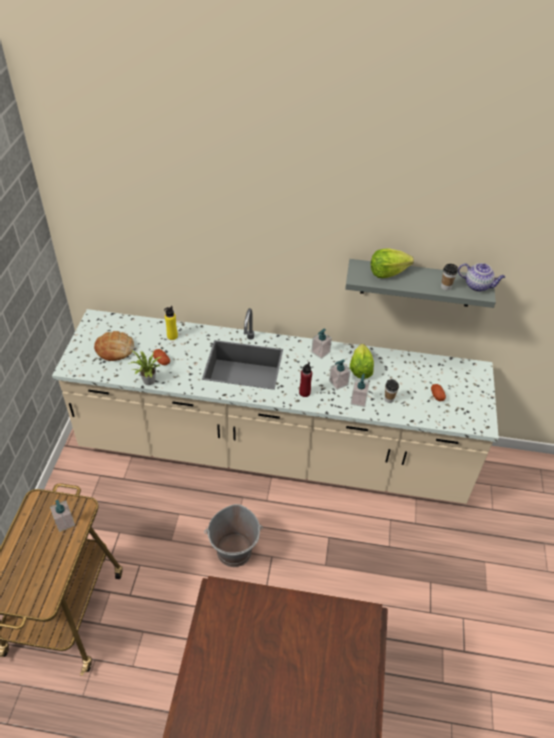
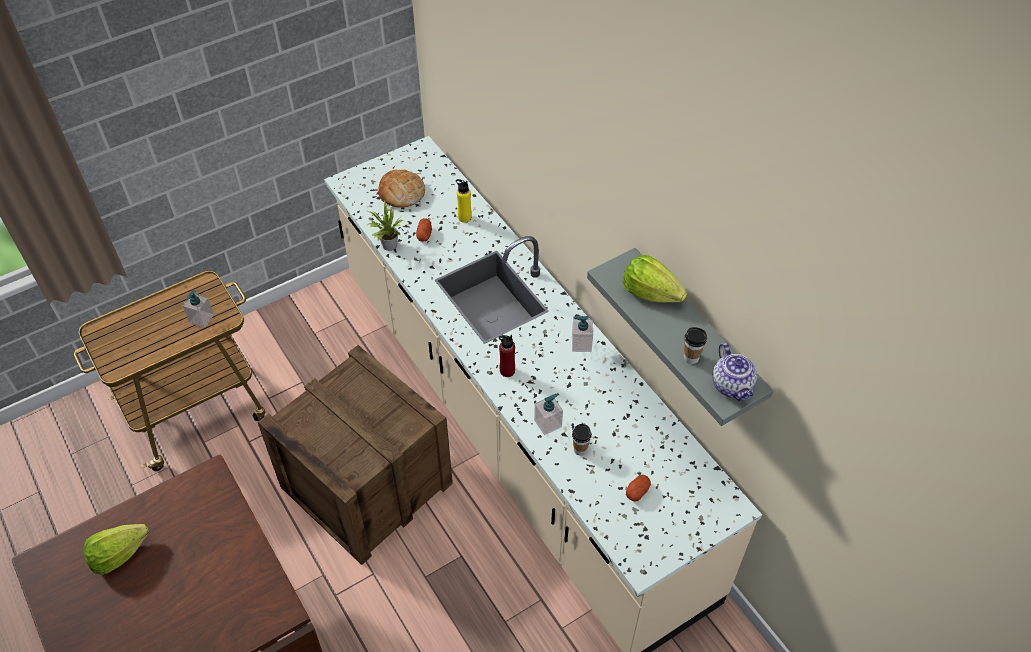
camera: 50 degrees right, 5 degrees up
grey bucket [204,504,263,567] -> crate [258,345,453,565]
soap dispenser [329,359,351,390] -> none
lettuce [350,344,374,379] -> lettuce moved to [83,524,149,575]

